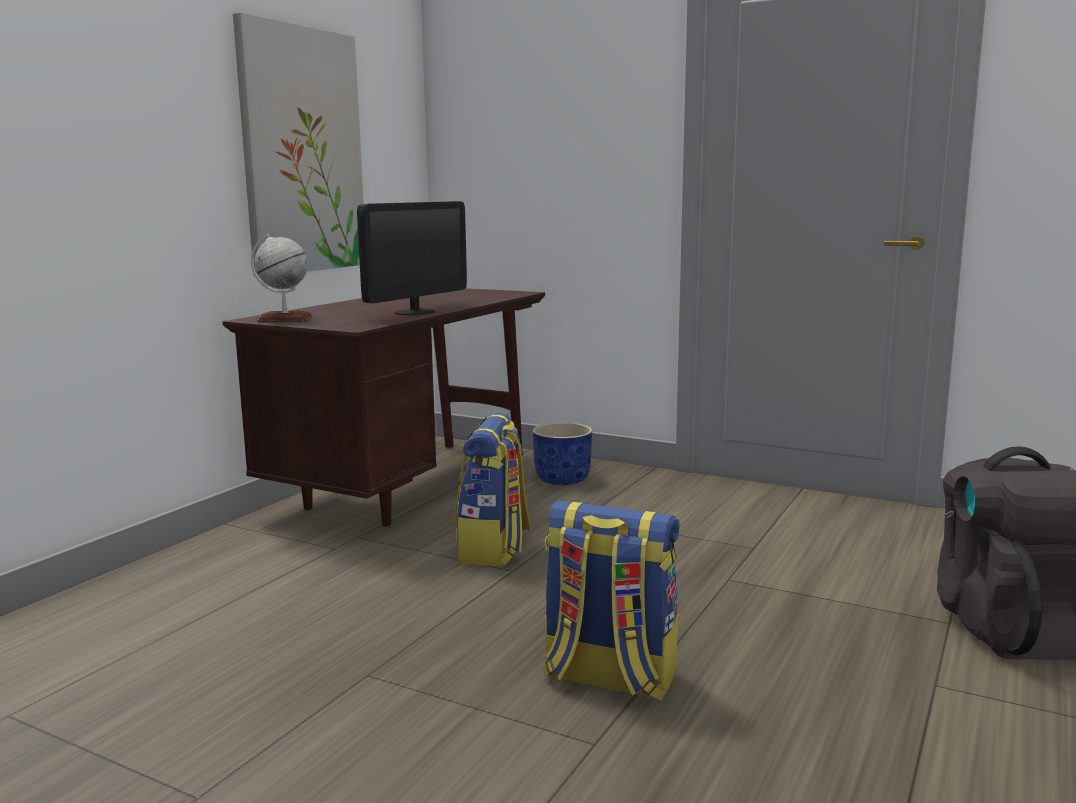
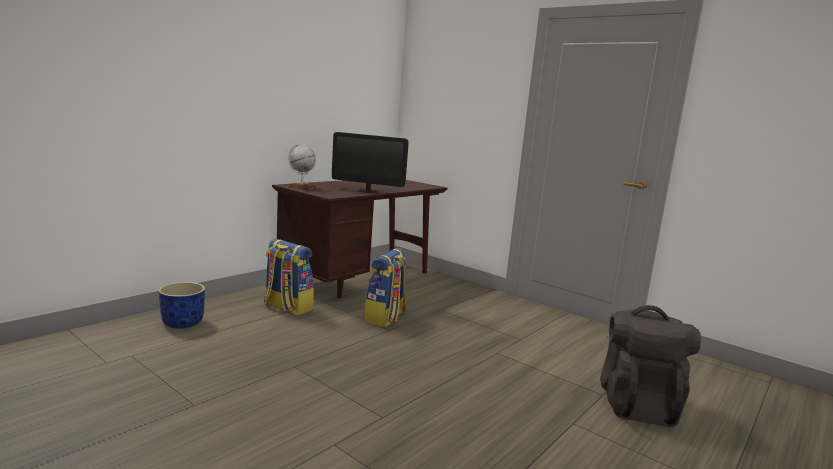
camera: 10 degrees right, 0 degrees up
picture [233,13,364,277] -> none
monitor [357,201,467,315] -> monitor turned 60 degrees clockwise [332,132,409,193]
blue planter [533,422,592,485] -> blue planter moved to [159,282,205,329]
backpack [543,500,680,701] -> backpack moved to [264,239,314,316]

